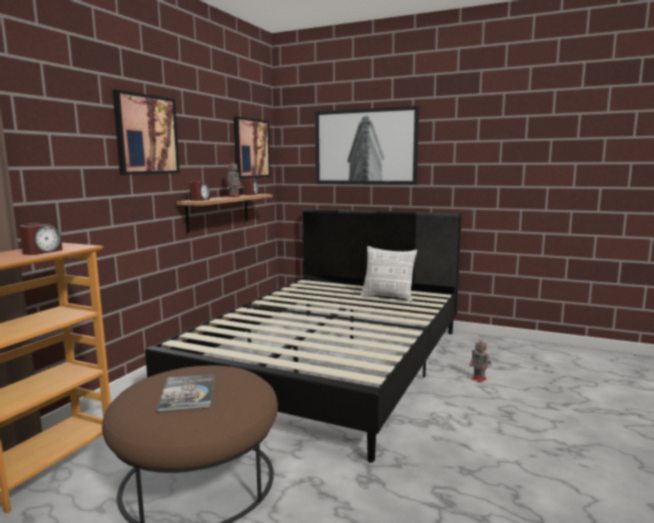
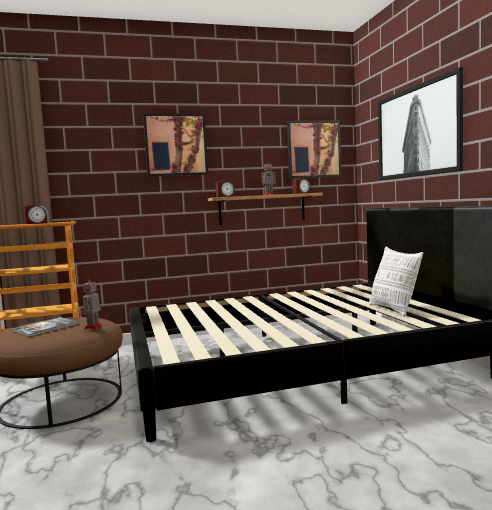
camera: 50 degrees right, 5 degrees down
toy robot [469,338,491,382] -> toy robot moved to [81,277,103,329]

